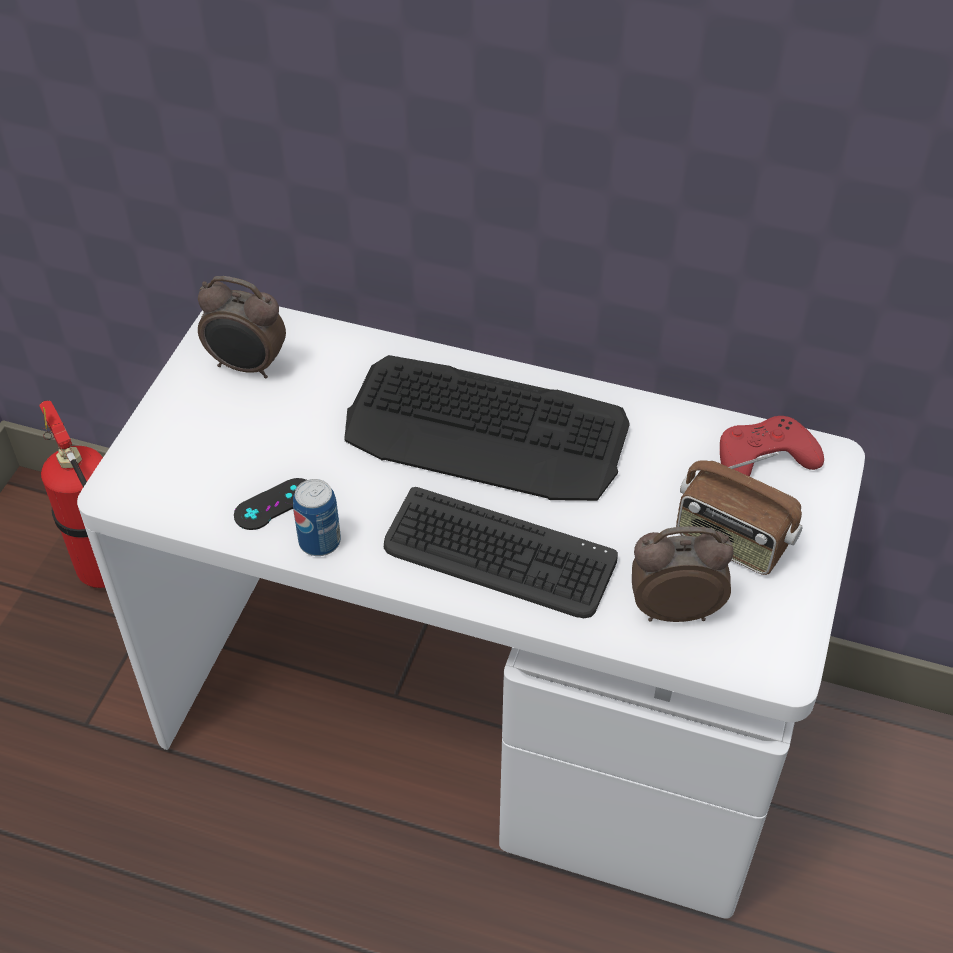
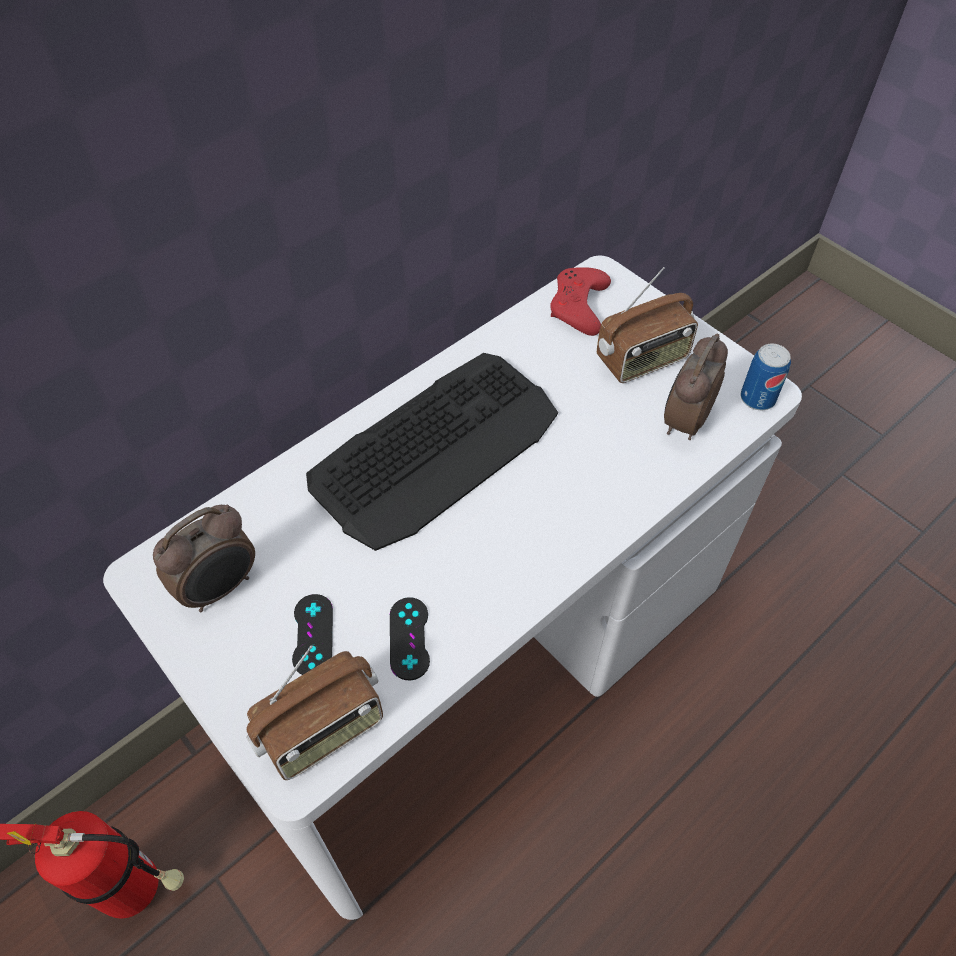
camera: 60 degrees left, 5 degrees up
can [293,479,341,556] -> can moved to [741,344,791,410]
keyboard [384,487,618,618] -> none
none -> radio [246,645,383,780]
none -> black game controller [292,594,333,675]

